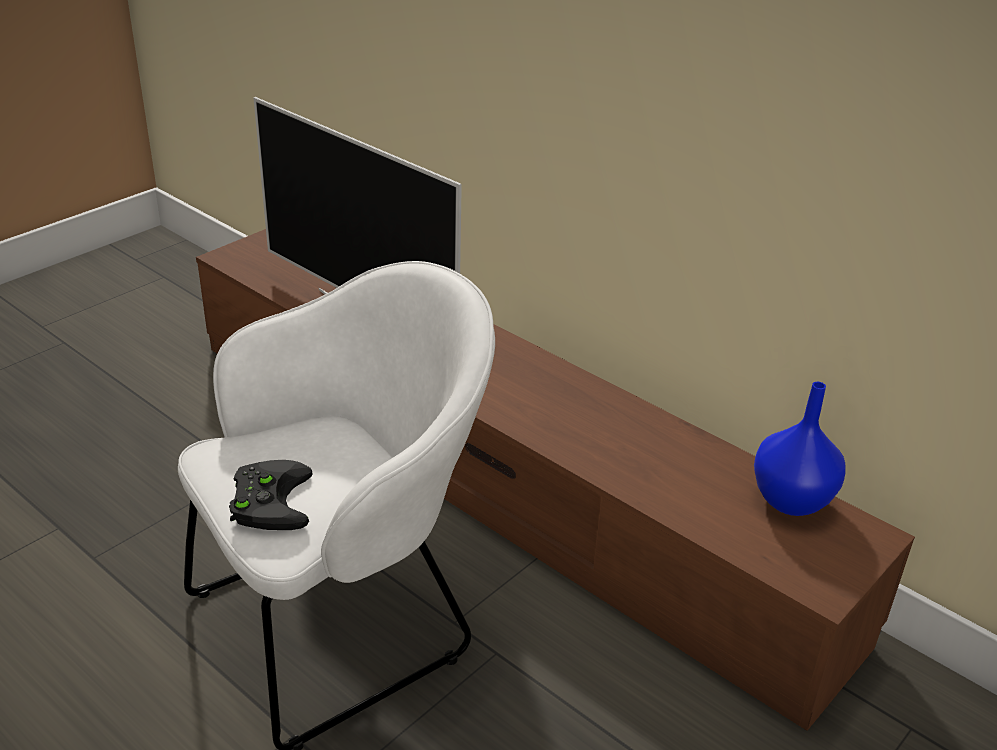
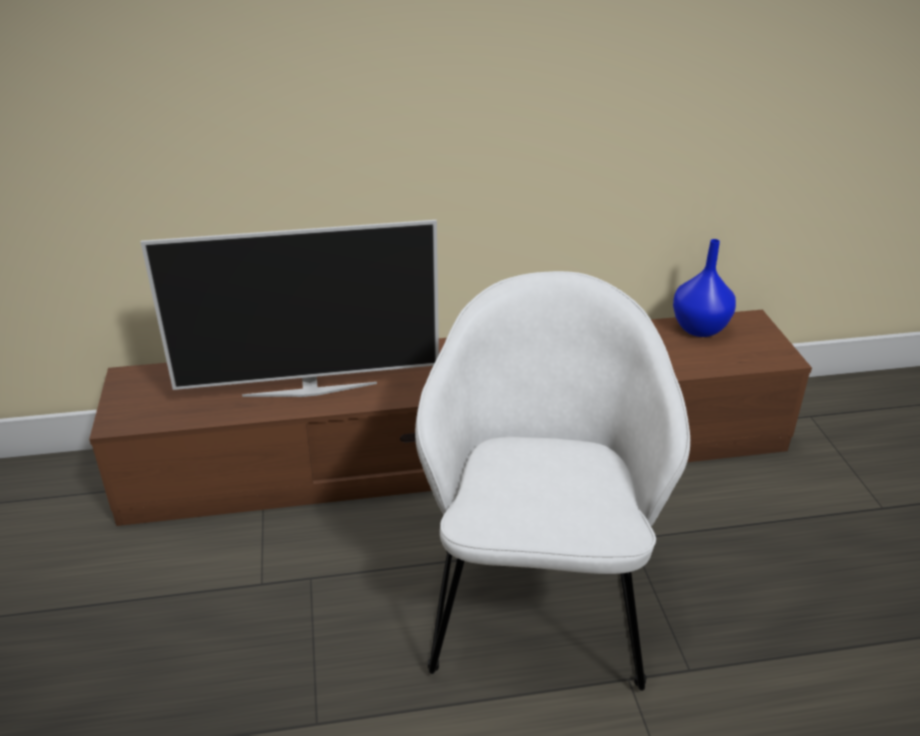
camera: 50 degrees left, 0 degrees up
black game controller [229,460,313,530] -> none

